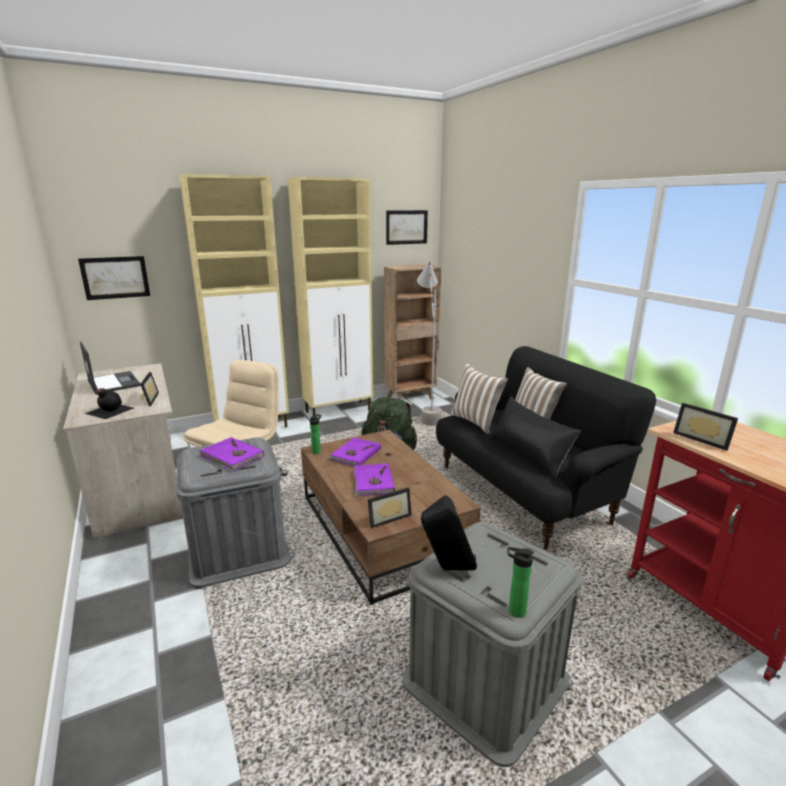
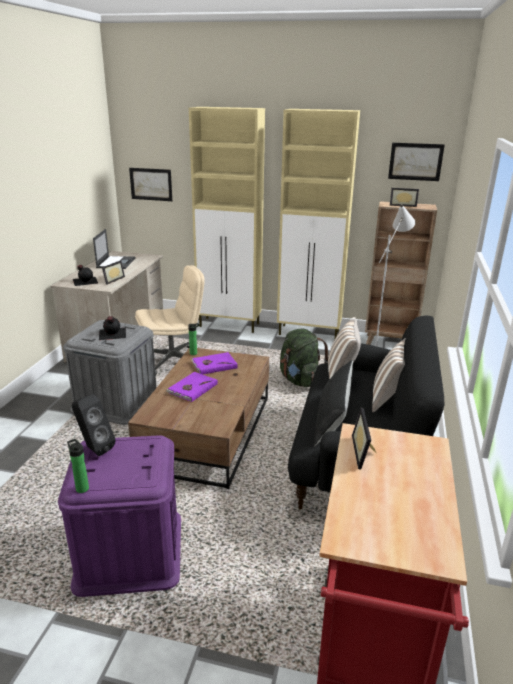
camera: 40 degrees right, 5 degrees up
purple book [199,437,264,471] -> black bottle [99,316,126,340]
picture frame [368,488,412,528] -> picture frame moved to [390,188,419,207]
grey storage box [403,522,582,767] -> purple storage box [58,435,181,597]

